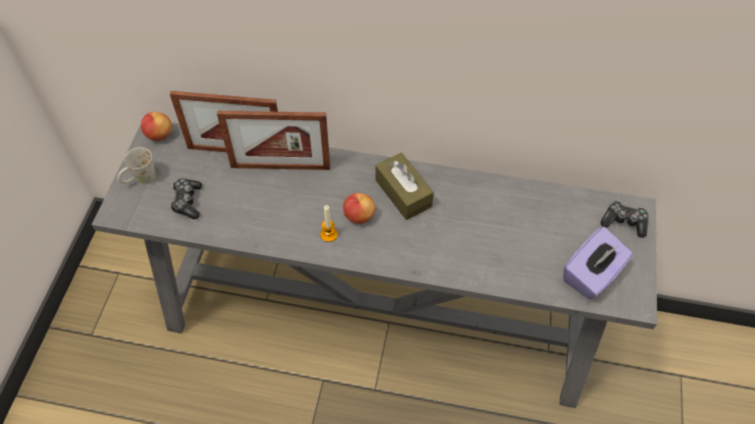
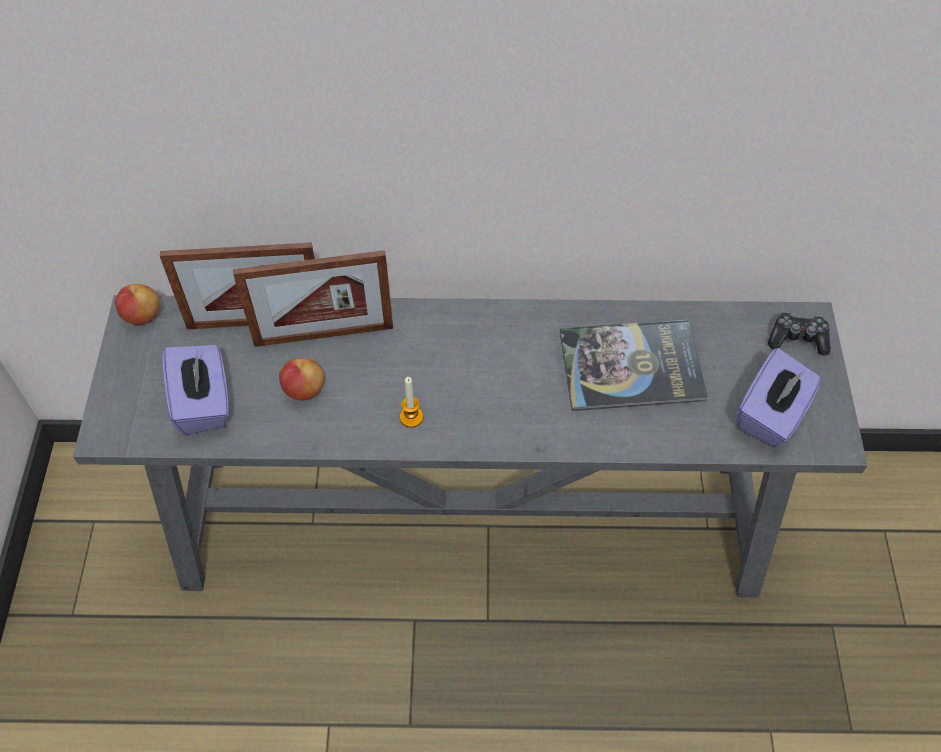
camera: 10 degrees left, 0 degrees up
white mug [117,147,156,184] -> none
game controller [170,178,202,219] -> purple tissue box [162,345,229,435]
apple [343,193,375,224] -> apple moved to [279,358,325,401]
brown tissue box [375,152,434,220] -> none
none -> book [560,319,708,411]

